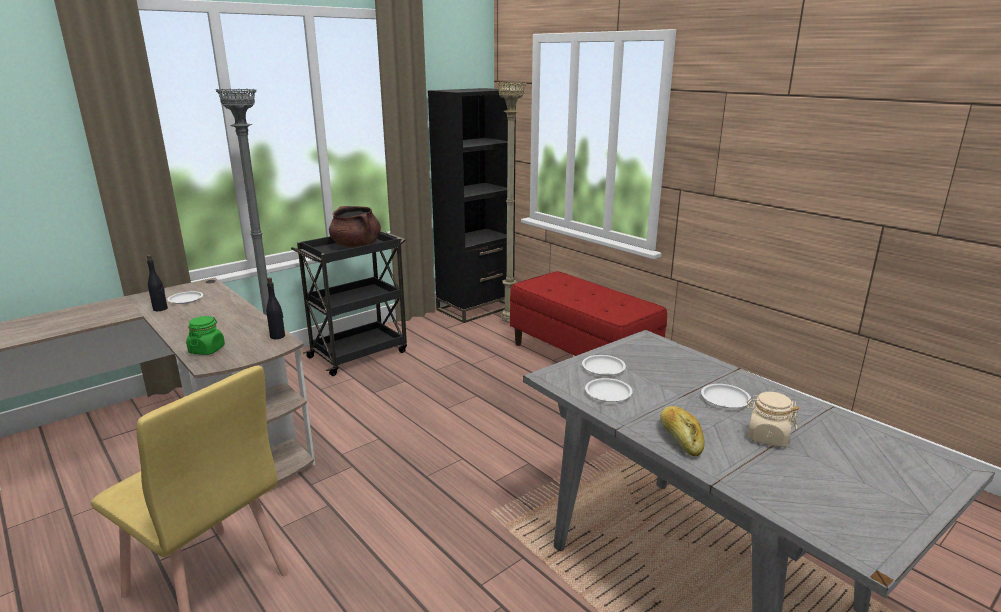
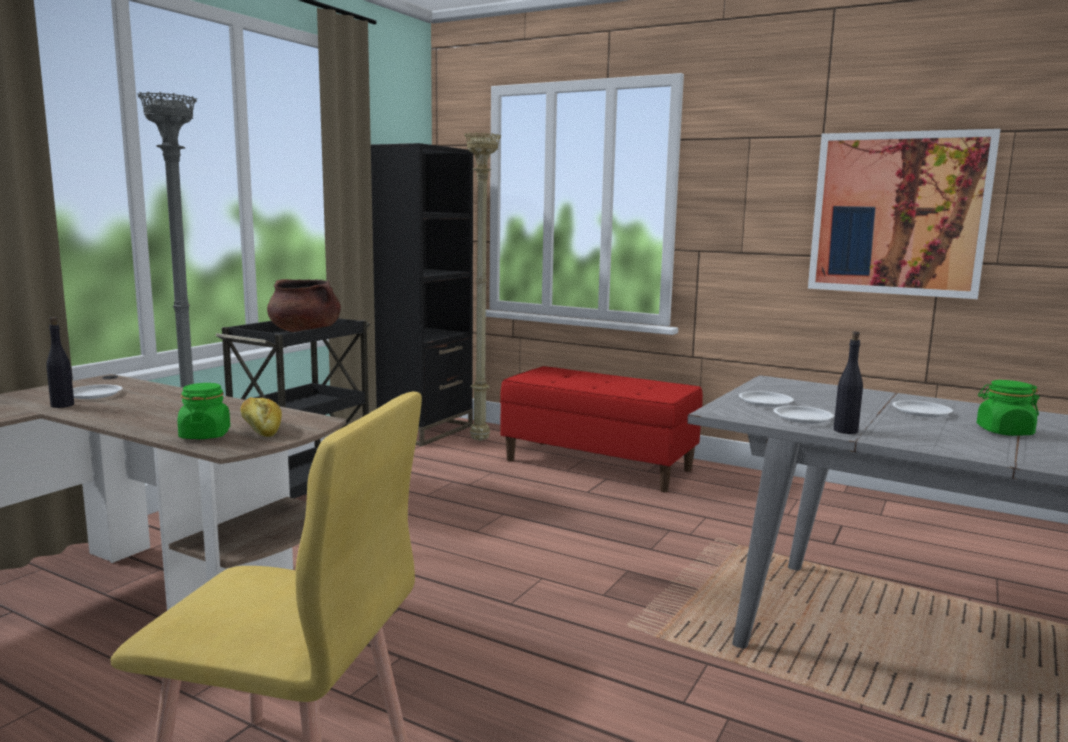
camera: 20 degrees left, 10 degrees down
black bottle [266,277,285,339] -> black bottle moved to [834,331,863,434]
bread [660,406,705,456] -> bread moved to [240,397,282,437]
beige jar [746,392,799,447] -> green jar [977,380,1039,436]
none -> picture [808,129,1001,299]

